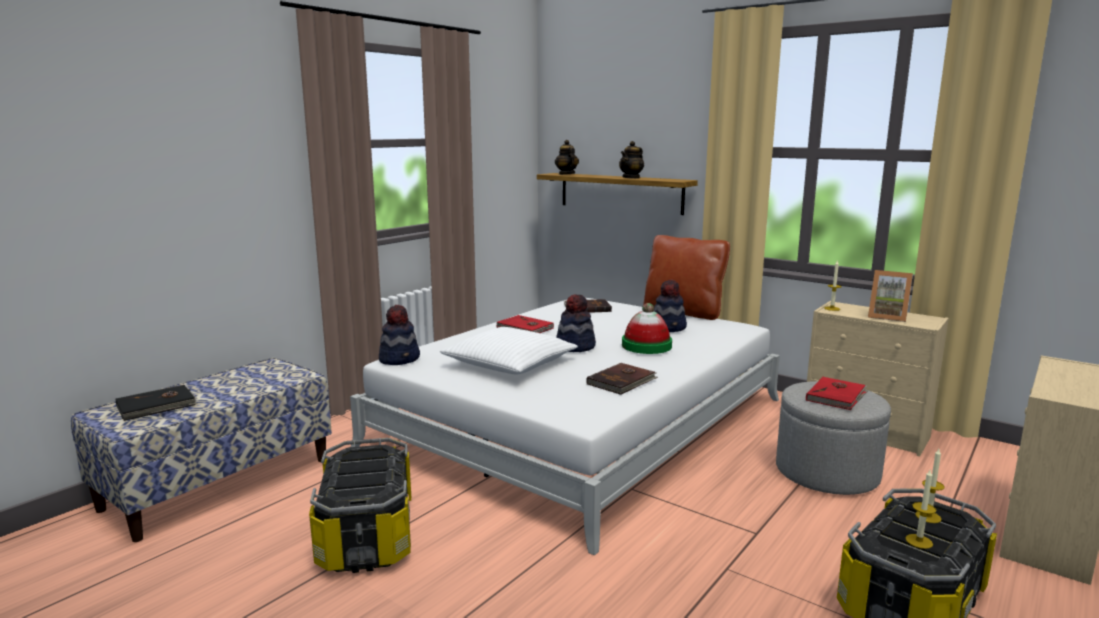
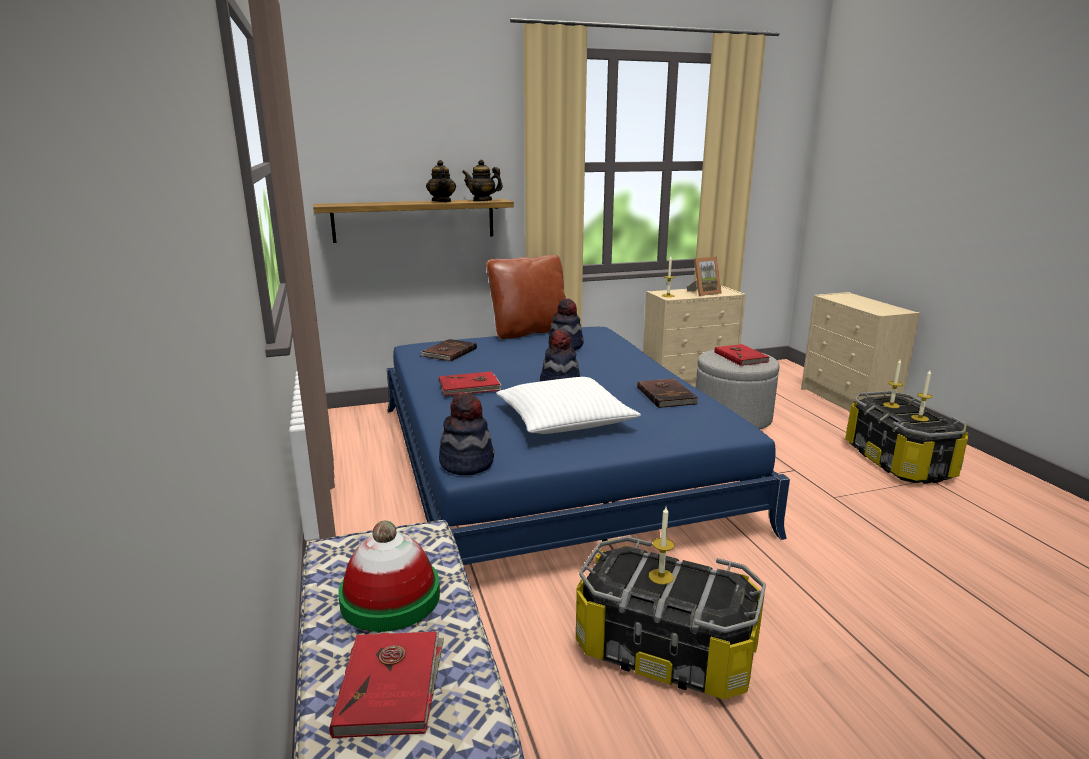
camera: 55 degrees left, 5 degrees up
black book [115,385,197,421] -> red book [329,631,444,738]
white bed [350,298,780,555] -> blue bed [387,327,790,565]
teapot [555,140,579,175] -> teapot moved to [462,160,503,202]
hat [622,303,672,354] -> hat moved to [338,521,440,632]
none -> candle [649,507,674,585]

